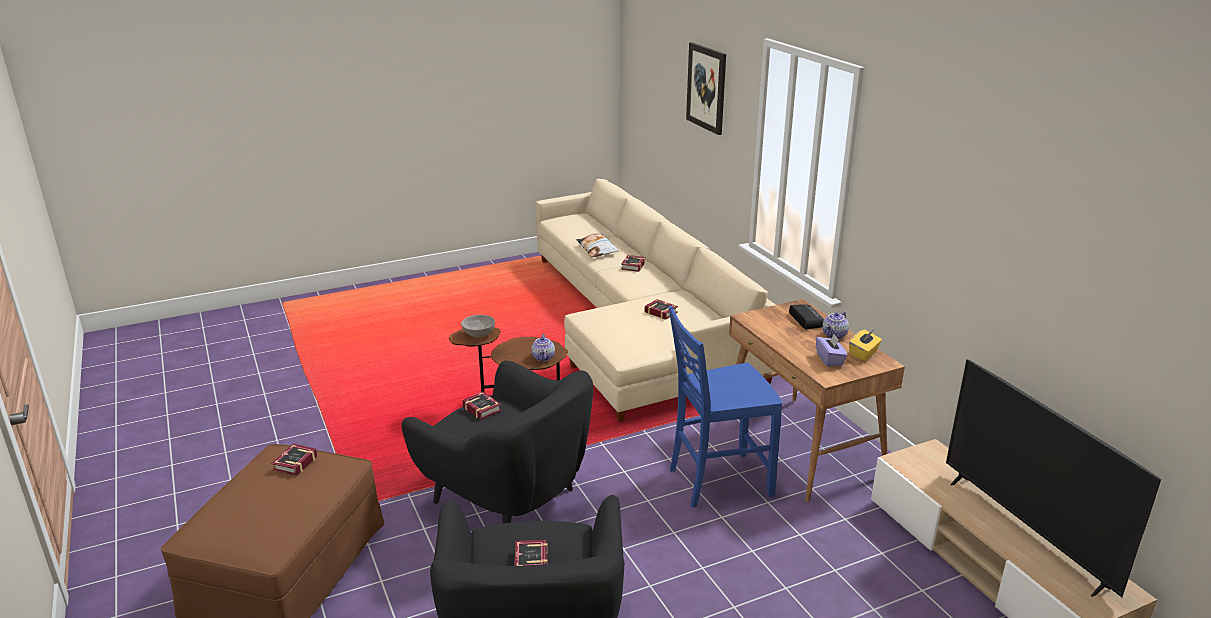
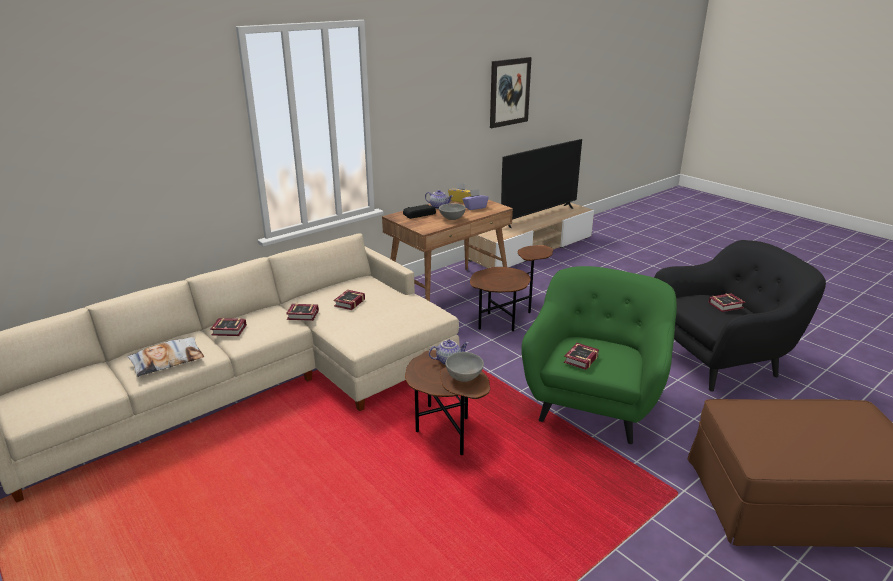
camera: 105 degrees left, 0 degrees up
book [271,444,317,476] -> book moved to [286,303,319,321]
black armchair [401,361,593,524] -> green armchair [521,266,677,444]
blue chair [669,306,782,508] -> brown side table [470,245,553,331]
picture [686,42,726,135] -> picture moved to [490,57,532,128]
none -> grey bowl [439,203,466,220]

